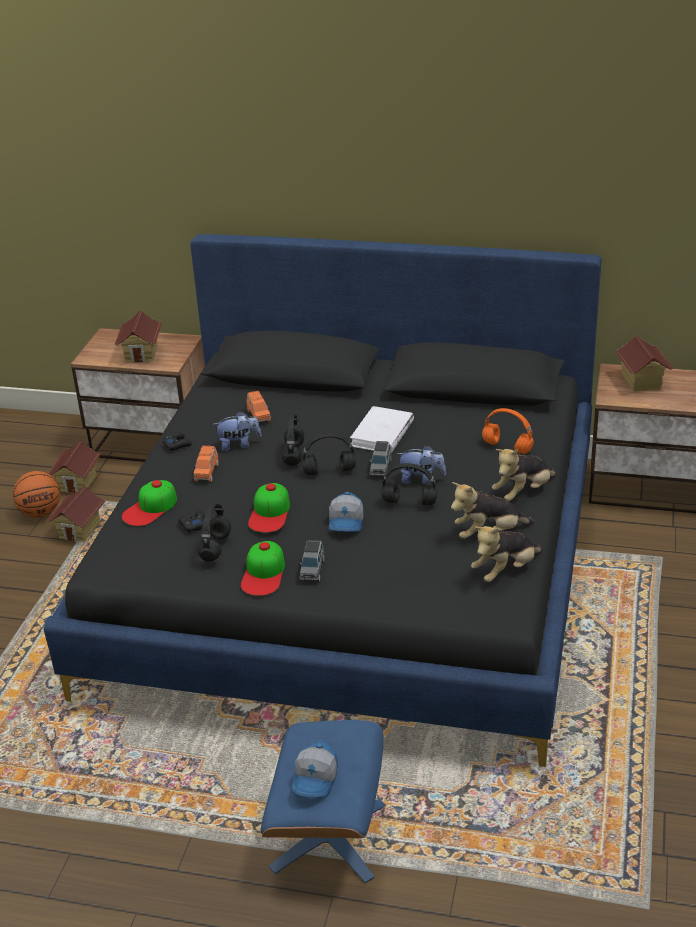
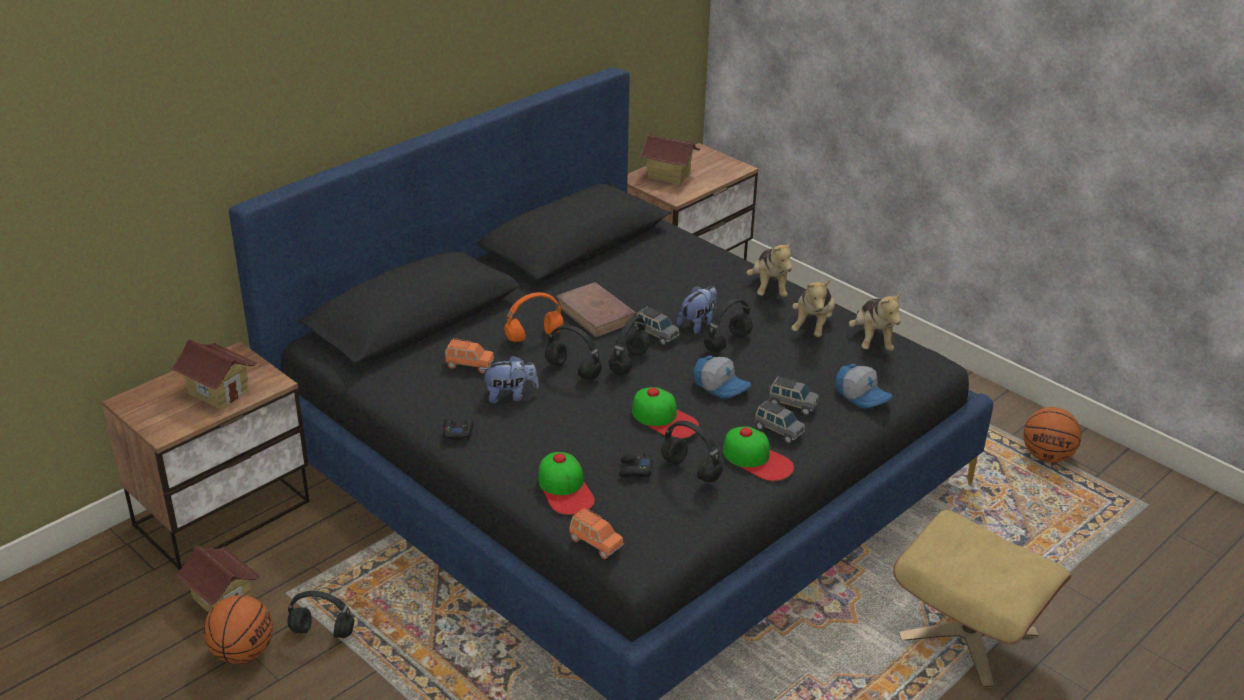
camera: 60 degrees left, 0 degrees up
toy house [46,486,105,542] -> black headphones [288,591,354,638]
orange toy car [194,446,219,482] -> orange toy car moved to [569,508,624,559]
plush toy [213,411,262,451] -> plush toy turned 60 degrees clockwise [480,355,539,403]
blue ottoman [261,720,386,883] -> beige ottoman [893,510,1072,688]
cap [291,741,338,798] -> cap moved to [836,364,893,408]
white book [350,406,414,453] -> brown book [556,282,637,337]
orange headphones [482,408,534,454] -> orange headphones moved to [504,292,564,342]
none -> grey toy car [768,376,819,415]
none -> basketball [1023,407,1082,463]

